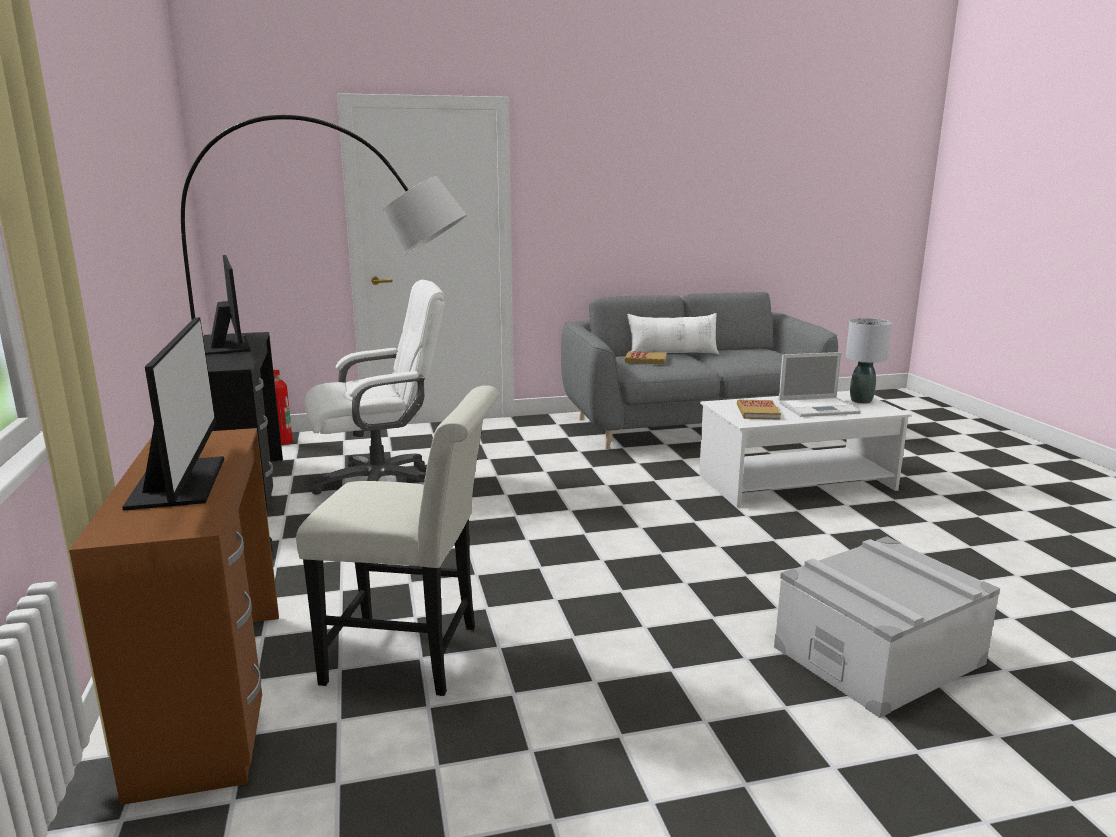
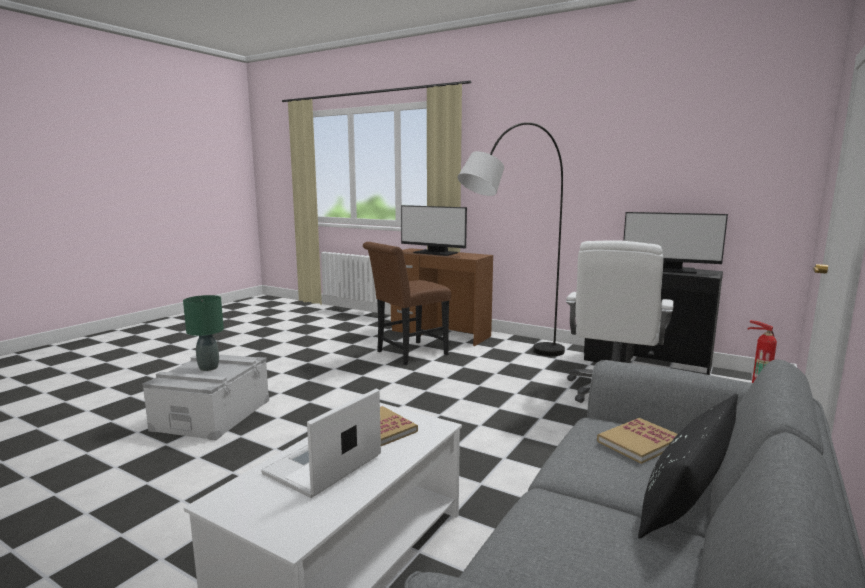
camera: 135 degrees right, 5 degrees down
white chair [296,385,499,696] -> brown chair [363,242,451,365]
white pillow [627,313,719,354] -> black pillow [638,394,738,539]
grey table lamp [846,318,892,404] -> none
none -> green table lamp [183,295,224,371]

